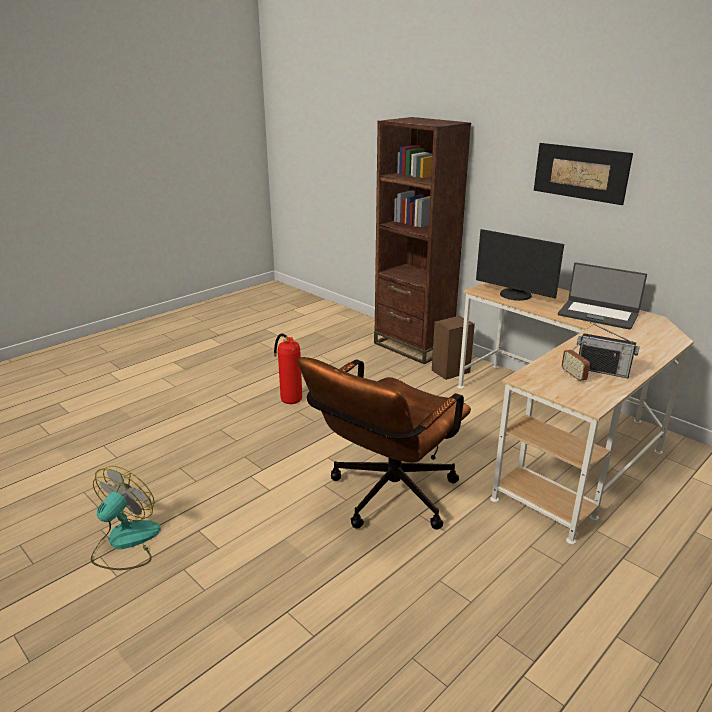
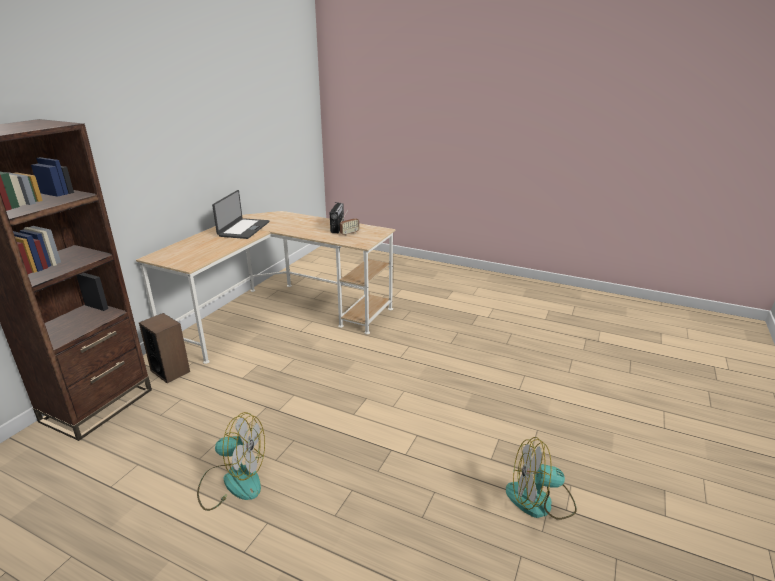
camera: 110 degrees left, 0 degrees up
fire extinguisher [274,334,302,404] -> fan [197,412,265,511]
brown office chair [298,357,471,530] -> none
monitor [476,229,564,301] -> none
picture [534,143,633,205] -> none

